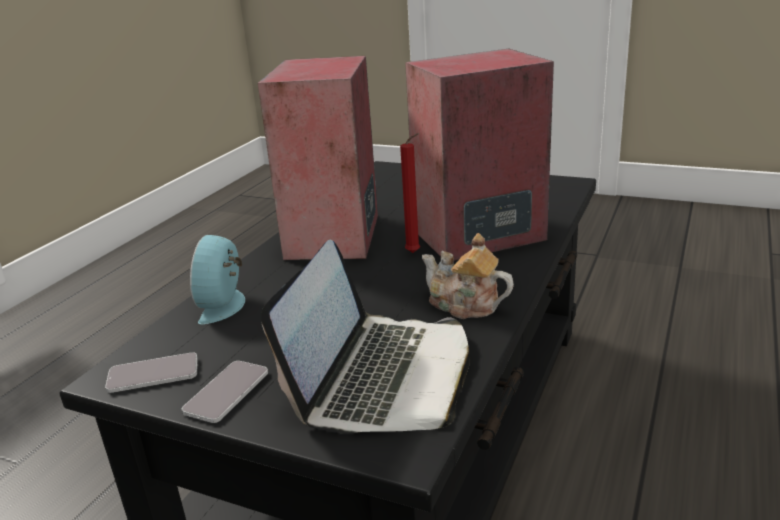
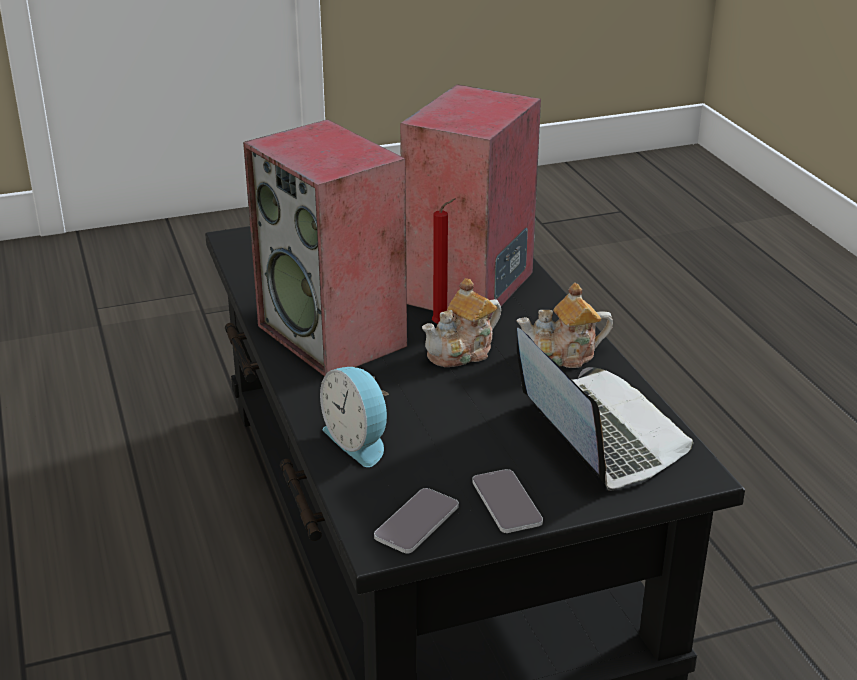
camera: 45 degrees left, 5 degrees up
none -> teapot [422,278,501,367]

